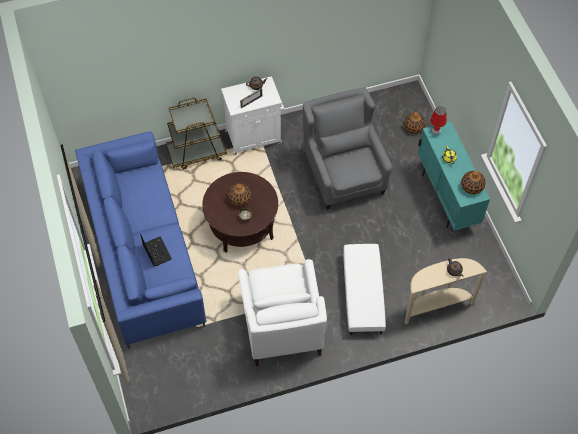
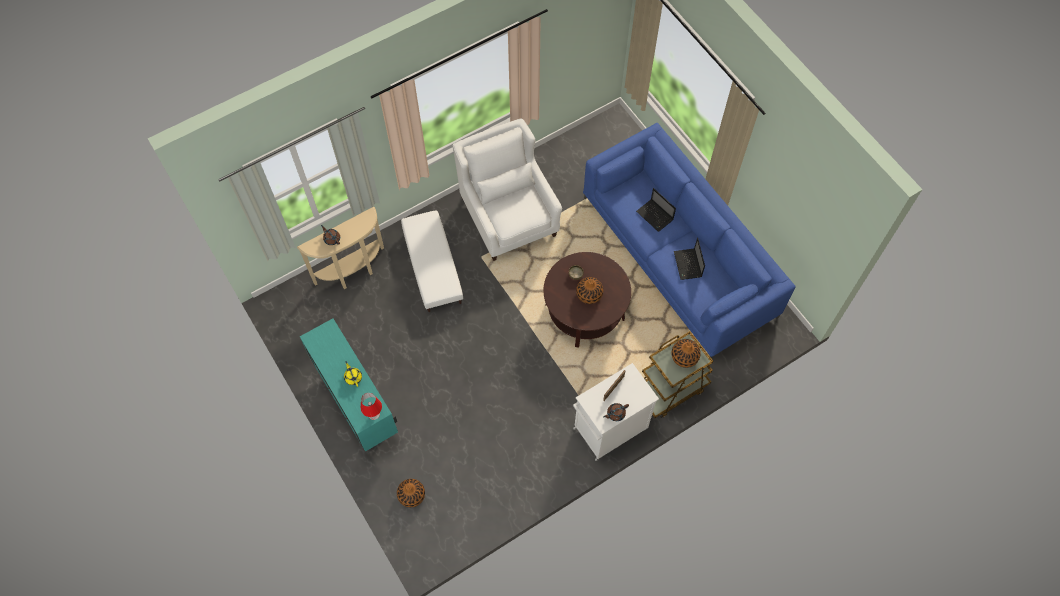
camera: 165 degrees right, 5 degrees up
grey armchair [303,87,392,210] -> none
vase [461,171,486,194] -> vase moved to [672,339,701,368]
none -> laptop [674,238,705,280]

